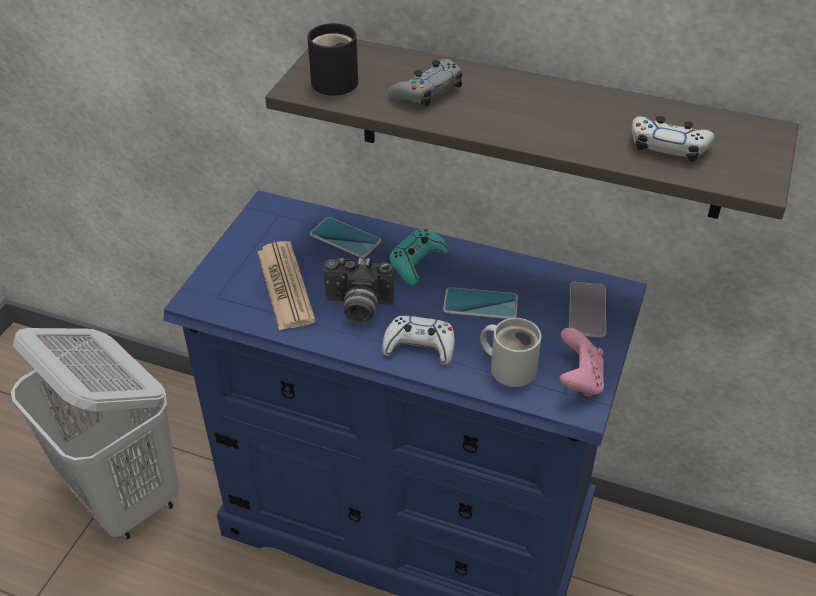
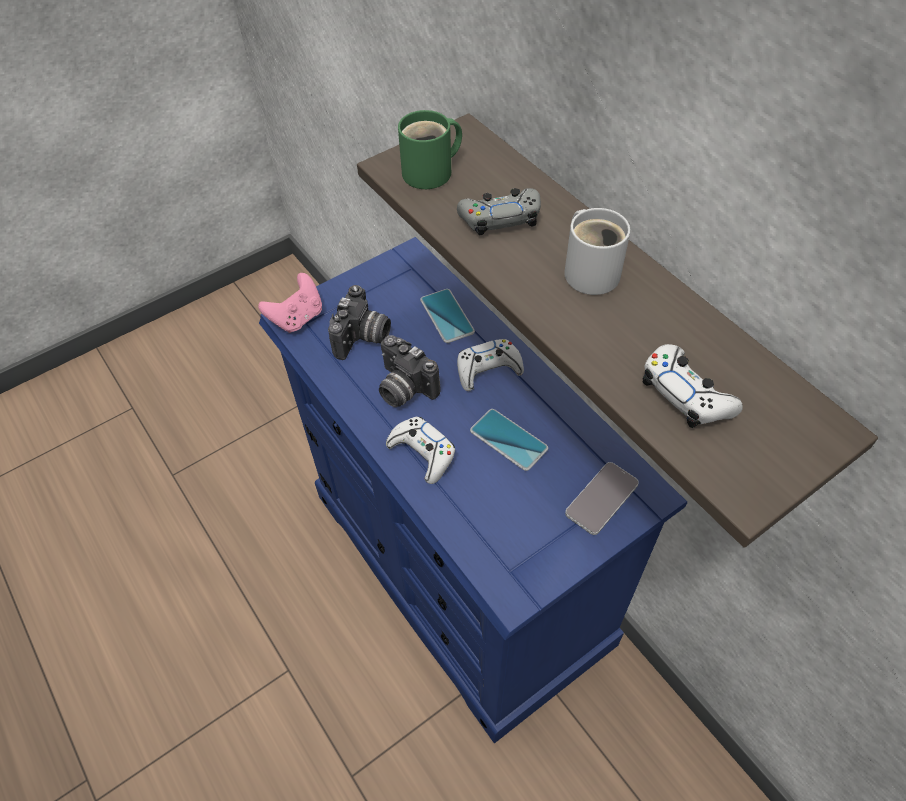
camera: 35 degrees right, 10 degrees up
white laundry basket [11,328,179,540] -> none
newspaper [258,241,316,331] -> camera [328,285,391,360]
black mug [307,23,358,95] -> green mug [398,110,462,189]
turquoise game controller [388,229,450,285] -> white game controller [457,339,524,391]
white mug [480,318,541,387] -> white mug moved to [564,208,630,295]
pink game controller [560,328,604,397] -> pink game controller moved to [258,273,322,333]

